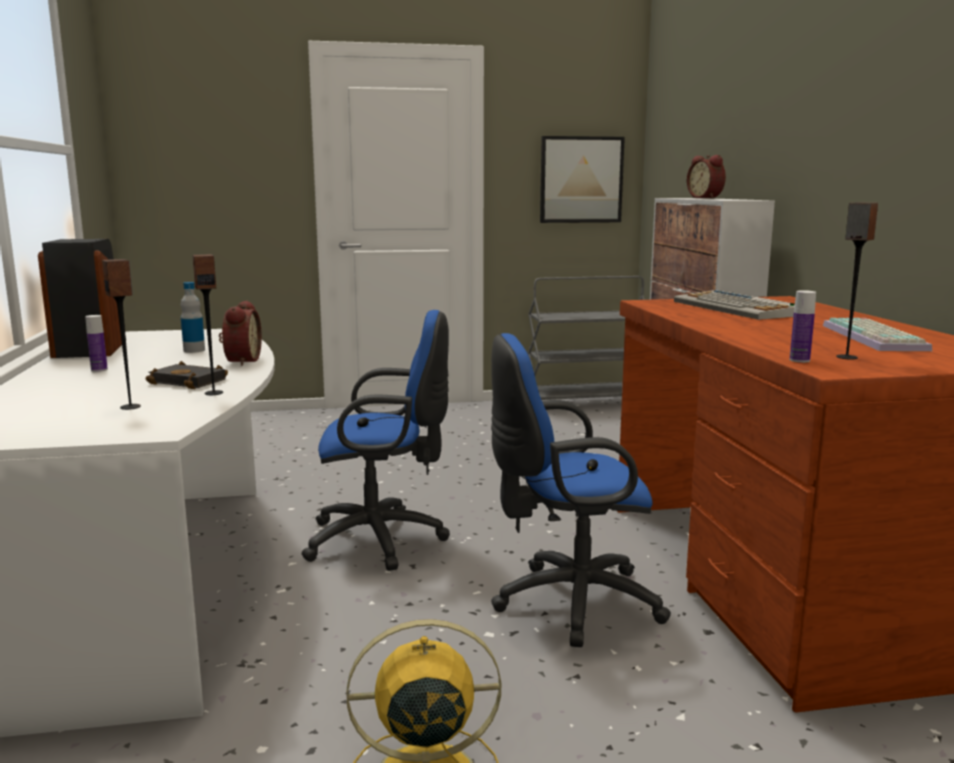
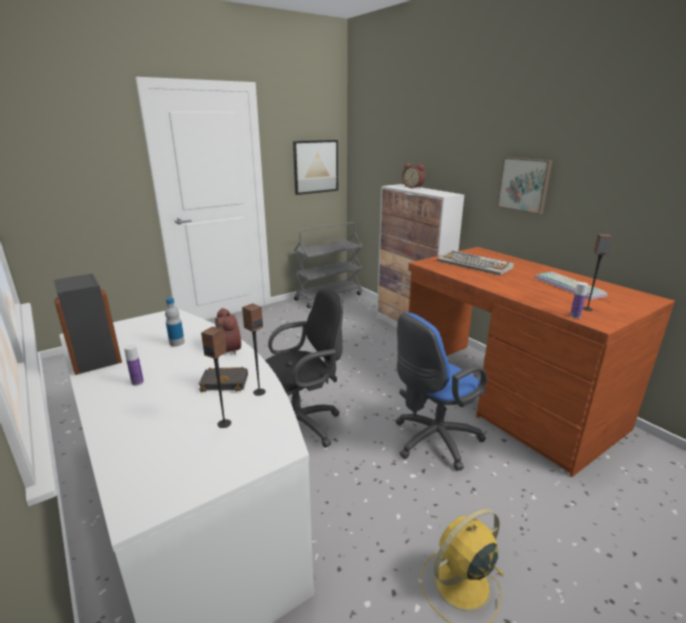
camera: 25 degrees left, 10 degrees up
blue office chair [301,310,450,571] -> black office chair [265,289,343,448]
none -> picture [497,157,552,214]

